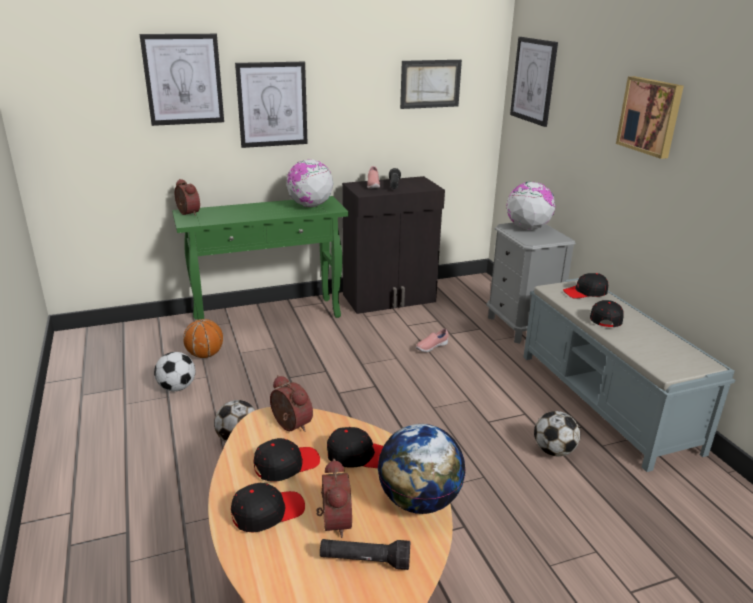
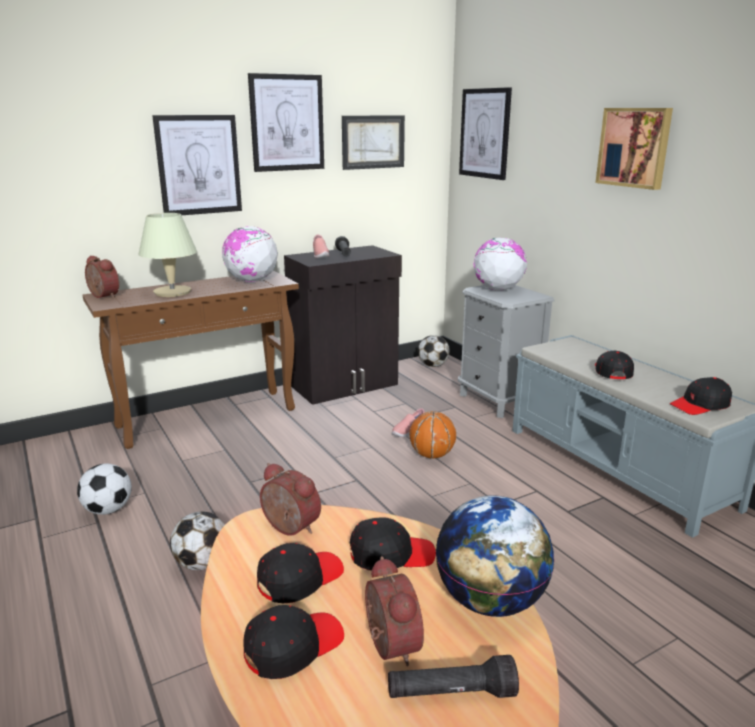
camera: 10 degrees left, 5 degrees down
picture [139,34,224,126] -> picture moved to [248,73,324,172]
green console table [172,196,349,320] -> brown console table [83,271,299,449]
basketball [183,319,223,358] -> basketball moved to [409,411,456,458]
football [534,411,580,456] -> football moved to [418,335,450,367]
black cap [563,273,608,299] -> black cap moved to [670,377,732,415]
none -> beige table lamp [138,213,197,297]

